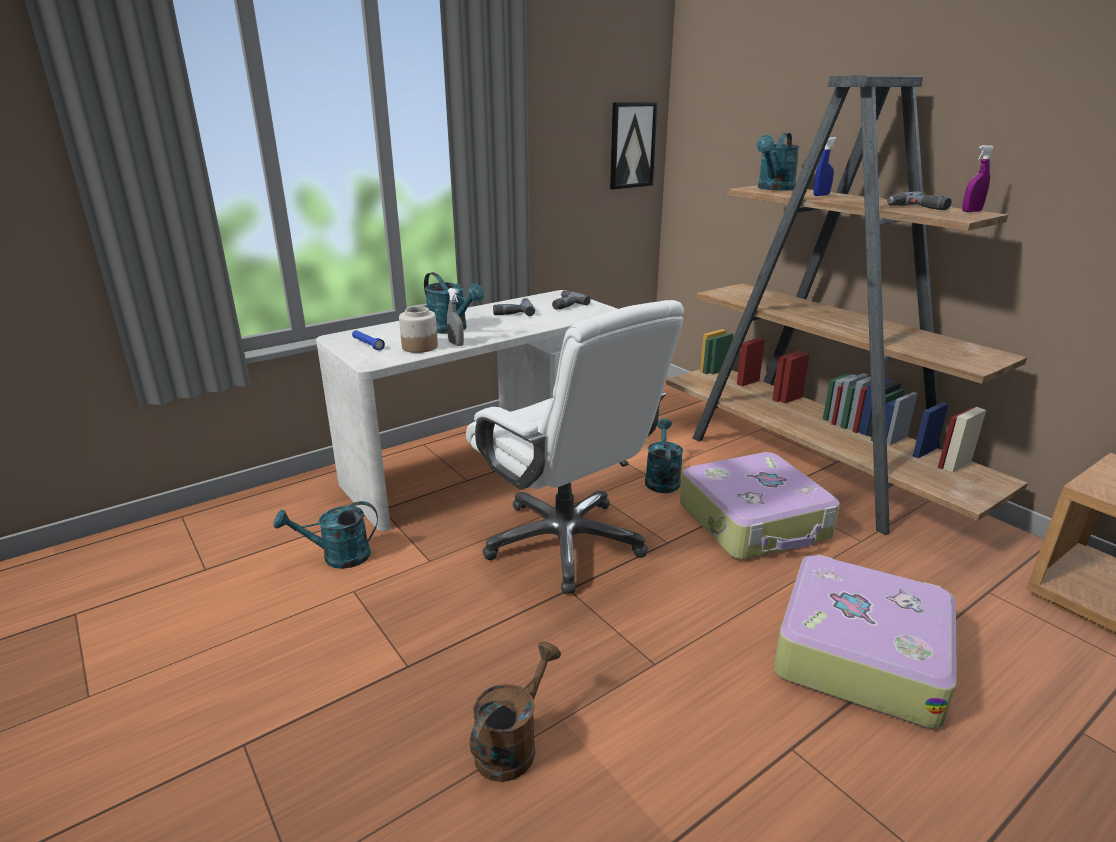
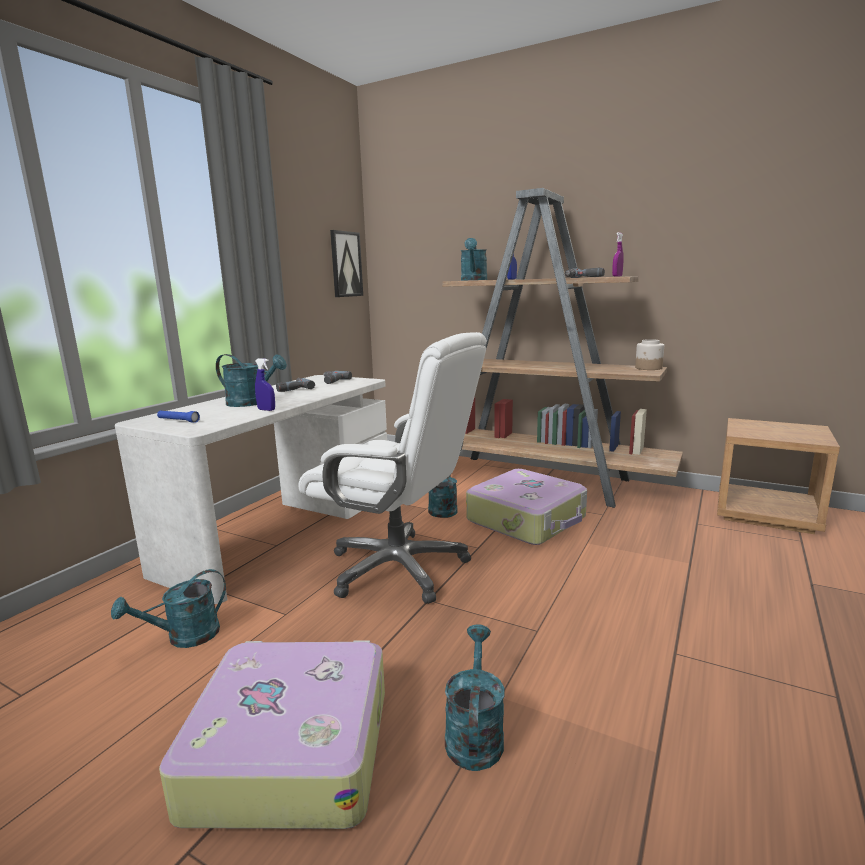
camera: 25 degrees left, 10 degrees down
jar [399,306,438,353] -> jar moved to [635,339,664,370]
grey spray bottle [447,288,464,346] -> blue spray bottle [255,358,275,411]
brown watering can [470,642,561,782] -> turquoise watering can [445,624,505,771]
suitcase [774,555,957,729] -> suitcase moved to [159,640,385,829]

